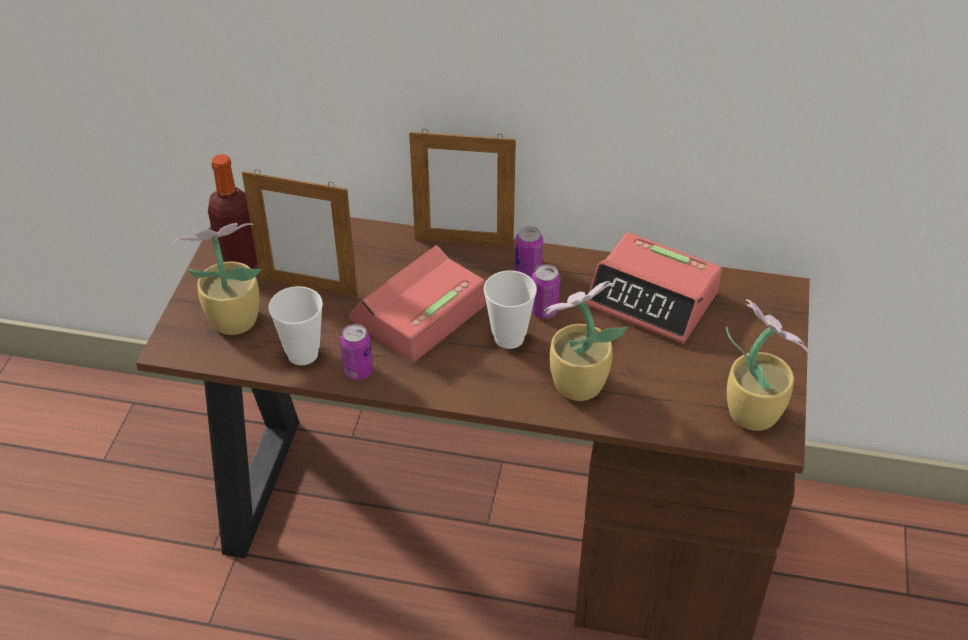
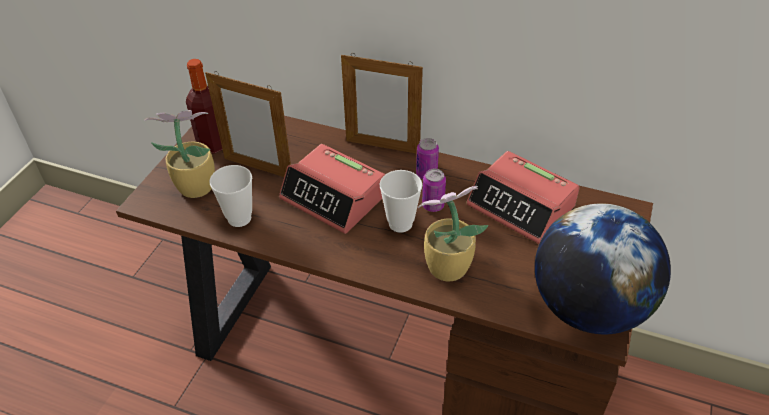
camera: 10 degrees right, 0 degrees up
can [340,324,373,380] -> none
alarm clock [349,245,485,362] -> alarm clock turned 105 degrees counterclockwise [279,144,386,234]
potted plant [726,299,808,431] -> globe [535,203,671,335]

